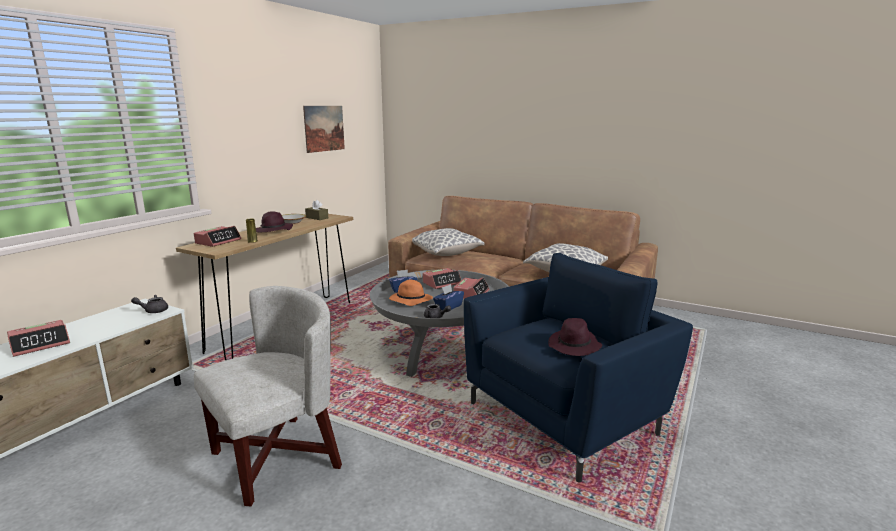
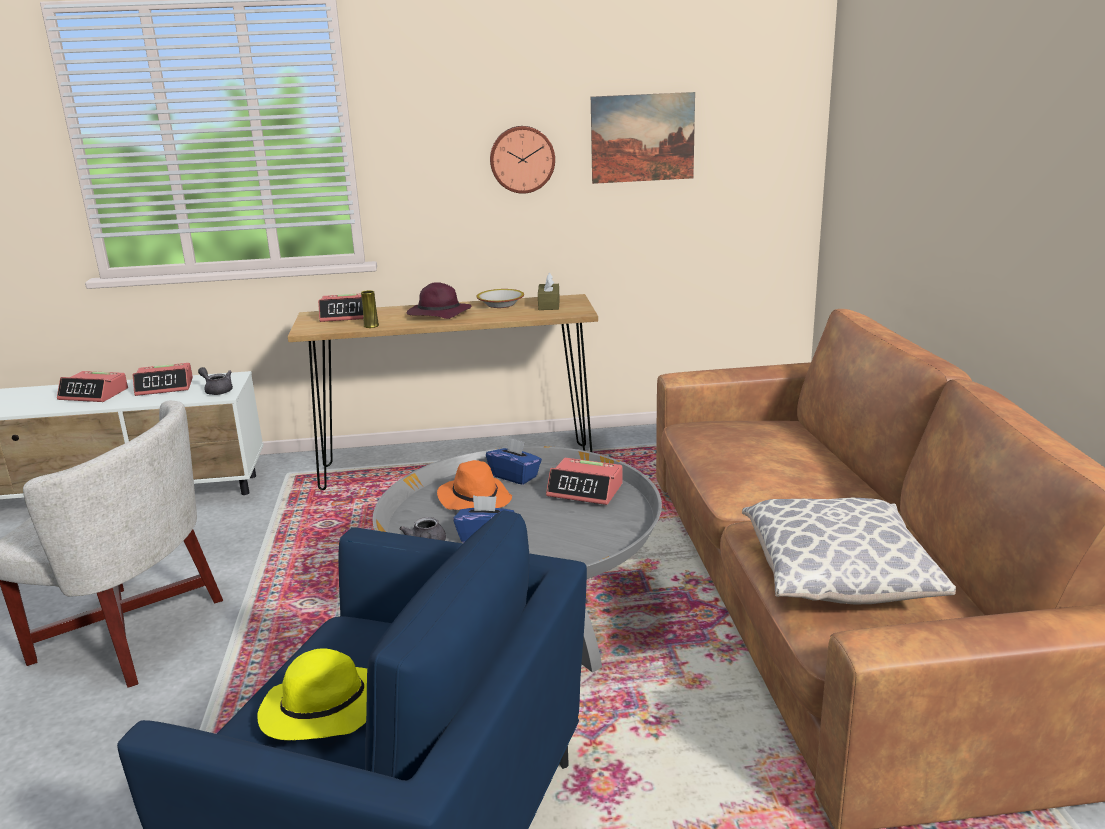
camera: 55 degrees right, 5 degrees up
pillow [412,228,484,256] -> none
alarm clock [453,277,489,299] -> alarm clock moved to [133,363,193,396]
purple hat [548,318,602,356] -> yellow hat [257,648,367,740]
none -> wall clock [490,126,555,194]

